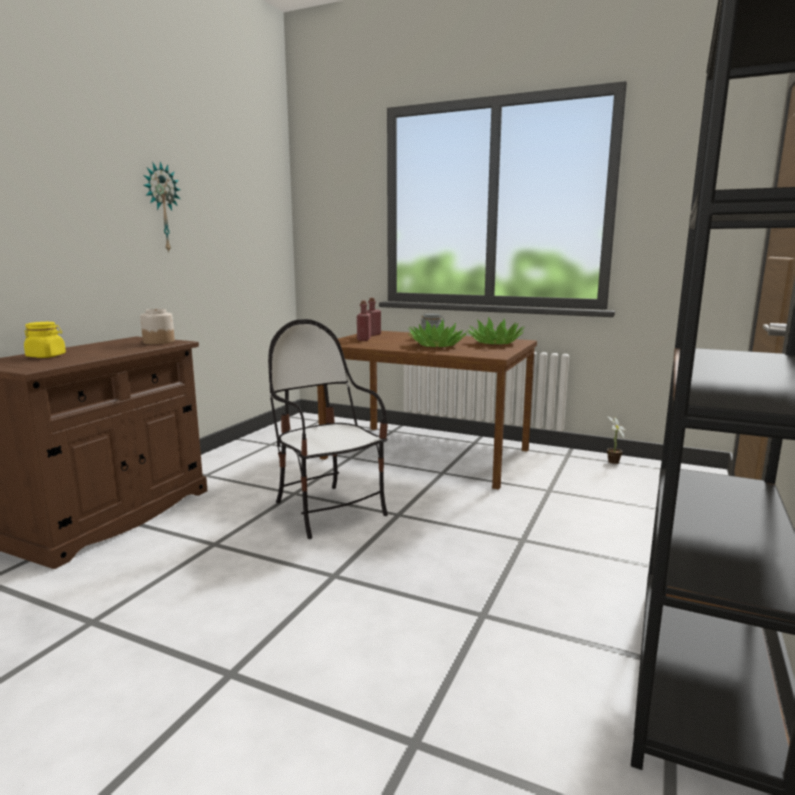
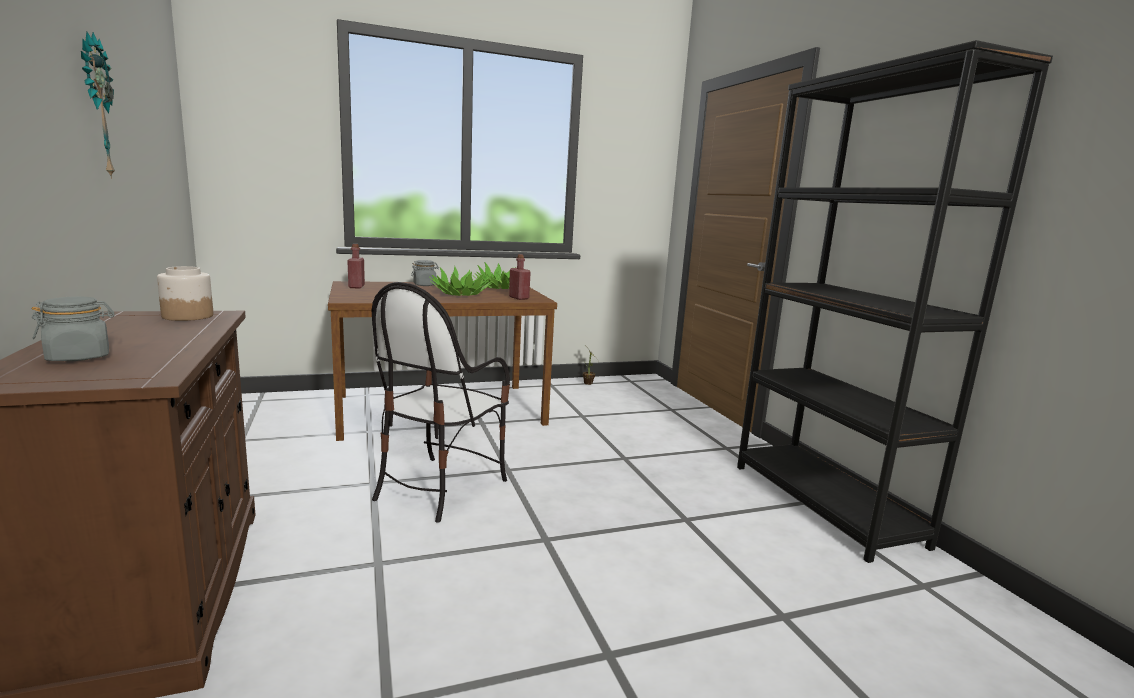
camera: 45 degrees left, 0 degrees up
yellow jar [24,322,66,358] -> grey jar [31,297,114,361]
chair [268,319,388,539] -> chair turned 75 degrees counterclockwise [372,282,510,522]
red bottle [357,300,371,341] -> red bottle moved to [509,254,531,300]

